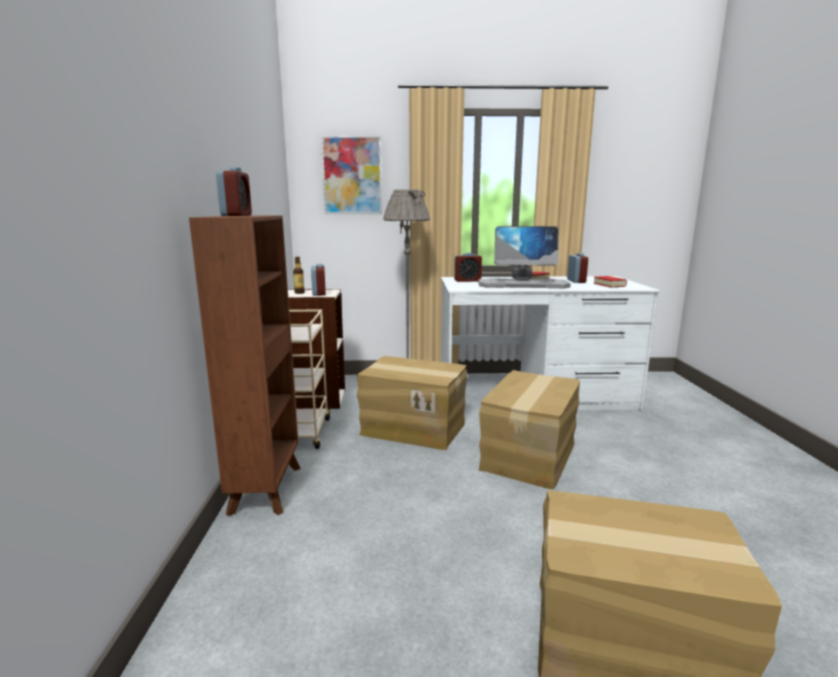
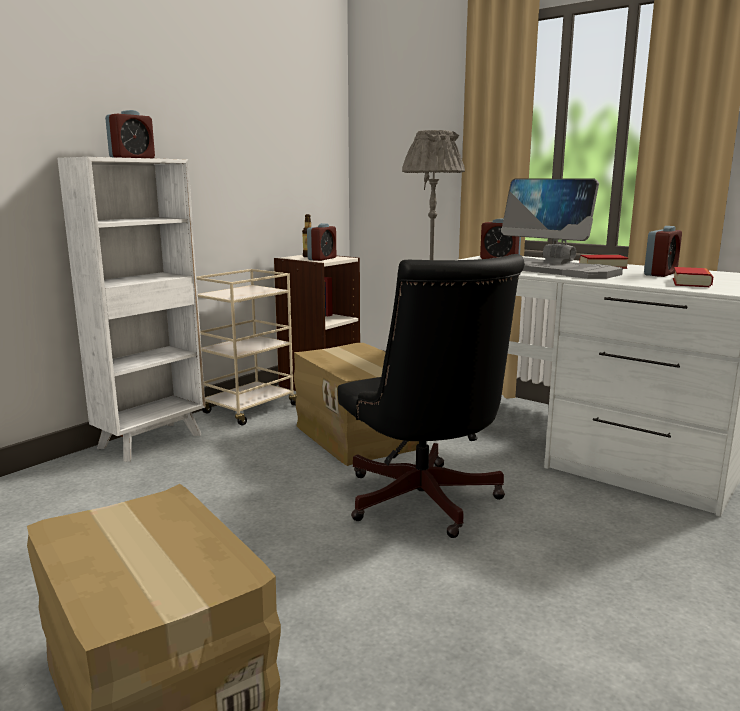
camera: 40 degrees right, 0 degrees up
brown bookcase [189,215,301,516] -> white bookcase [57,157,205,462]
picture [321,135,382,214] -> none
cardboard box [479,370,580,490] -> black office chair [338,254,524,538]

